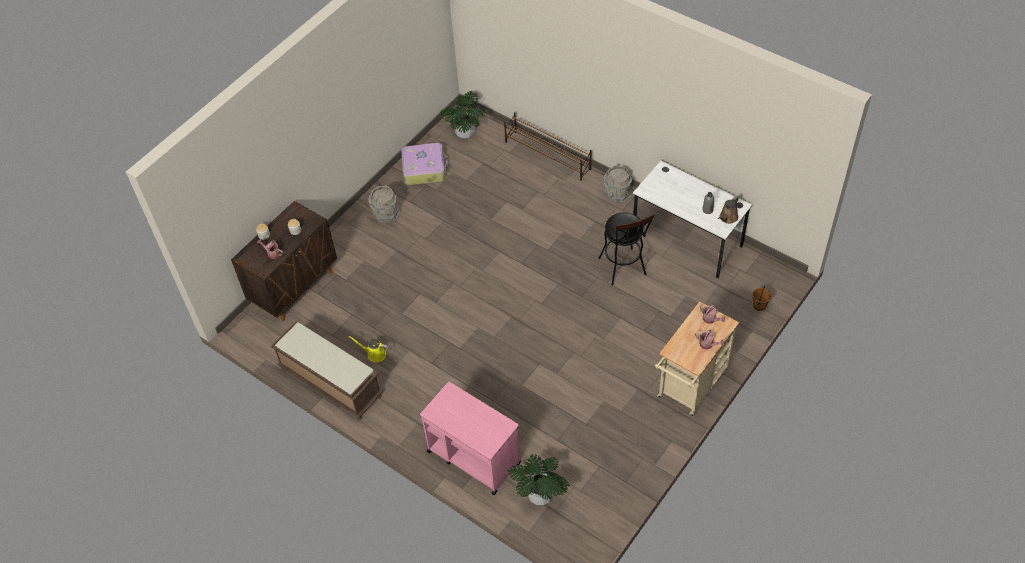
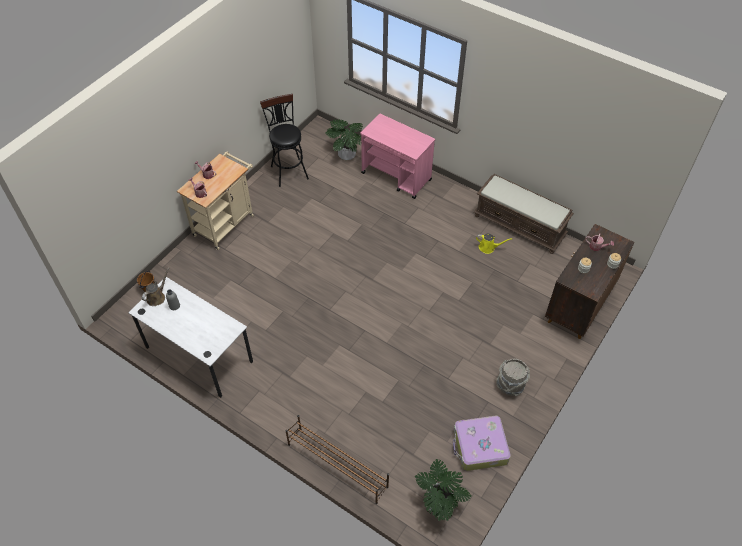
camera: 175 degrees right, 0 degrees up
black stool [599,213,654,285] -> black stool moved to [260,94,309,187]
grey bucket [603,165,633,203] -> none

